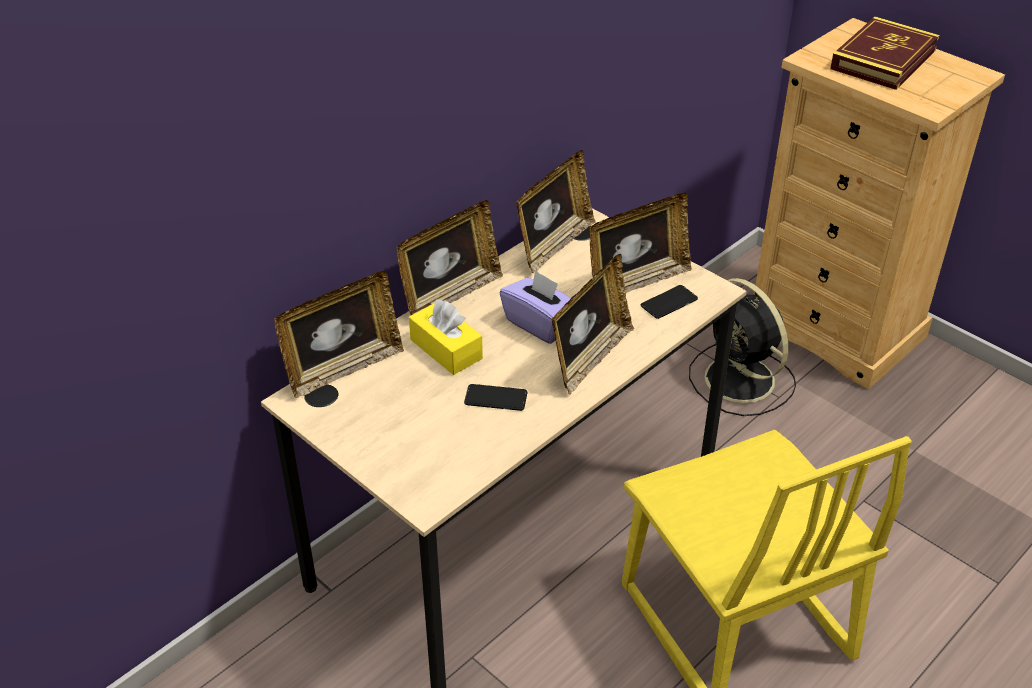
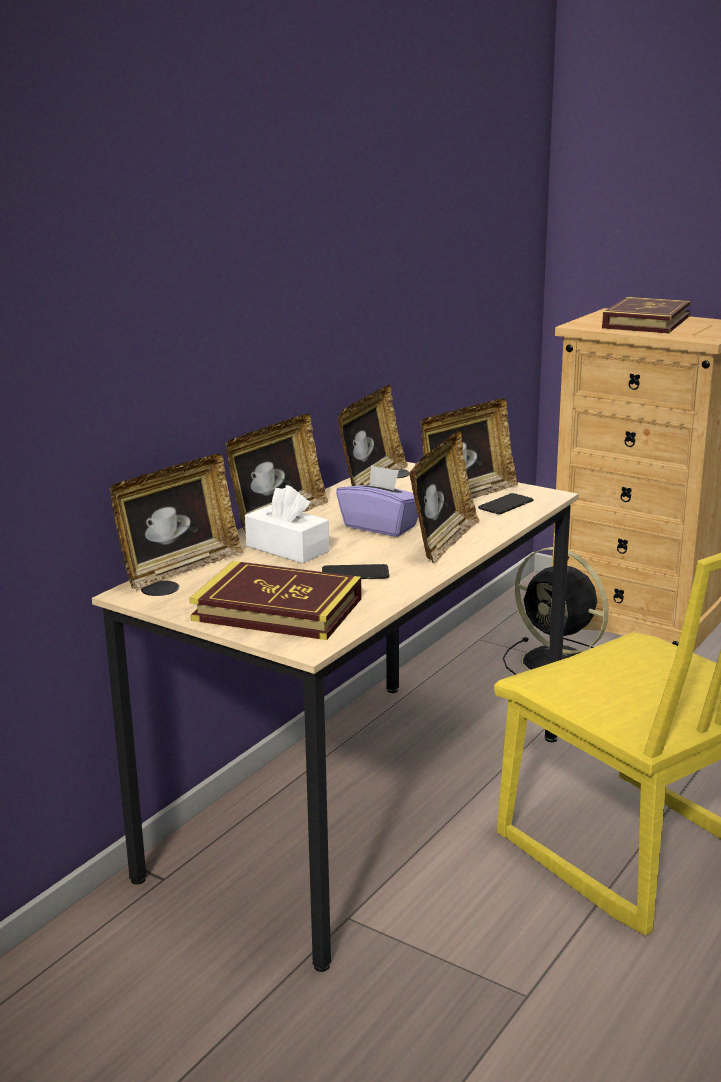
camera: 10 degrees left, 20 degrees down
yellow tissue box [409,299,483,375] -> white tissue box [245,485,330,564]
none -> book [190,561,362,640]

